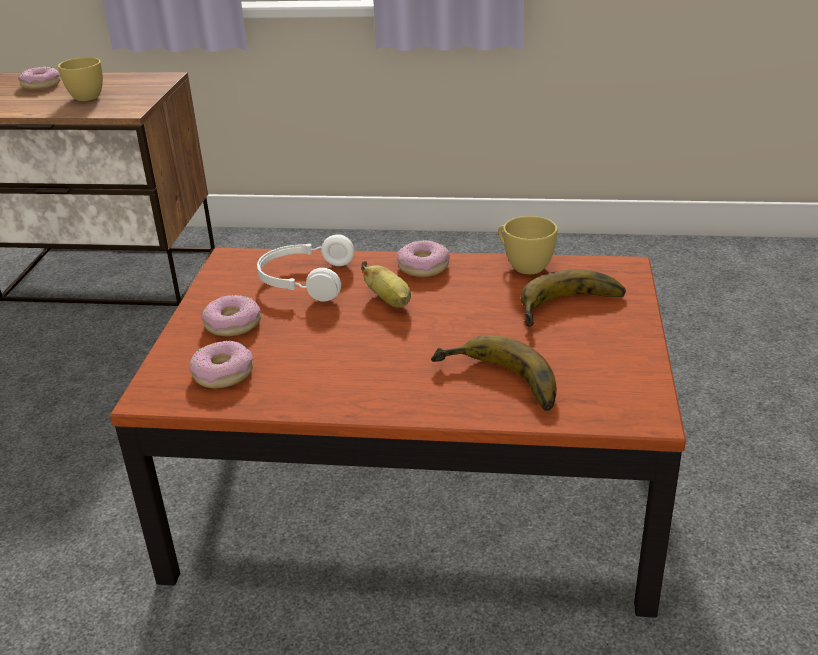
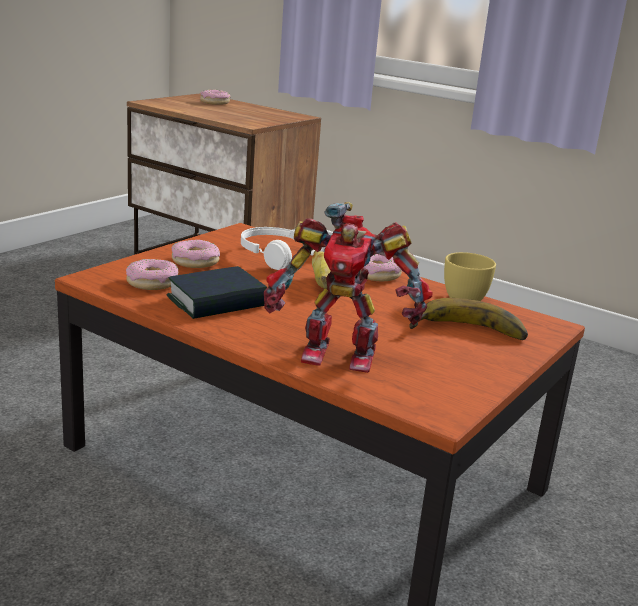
camera: 25 degrees right, 10 degrees down
yellow cup [58,57,103,101] -> none
banana [431,335,556,411] -> toy robot [264,202,433,373]
none -> book [167,266,267,319]

